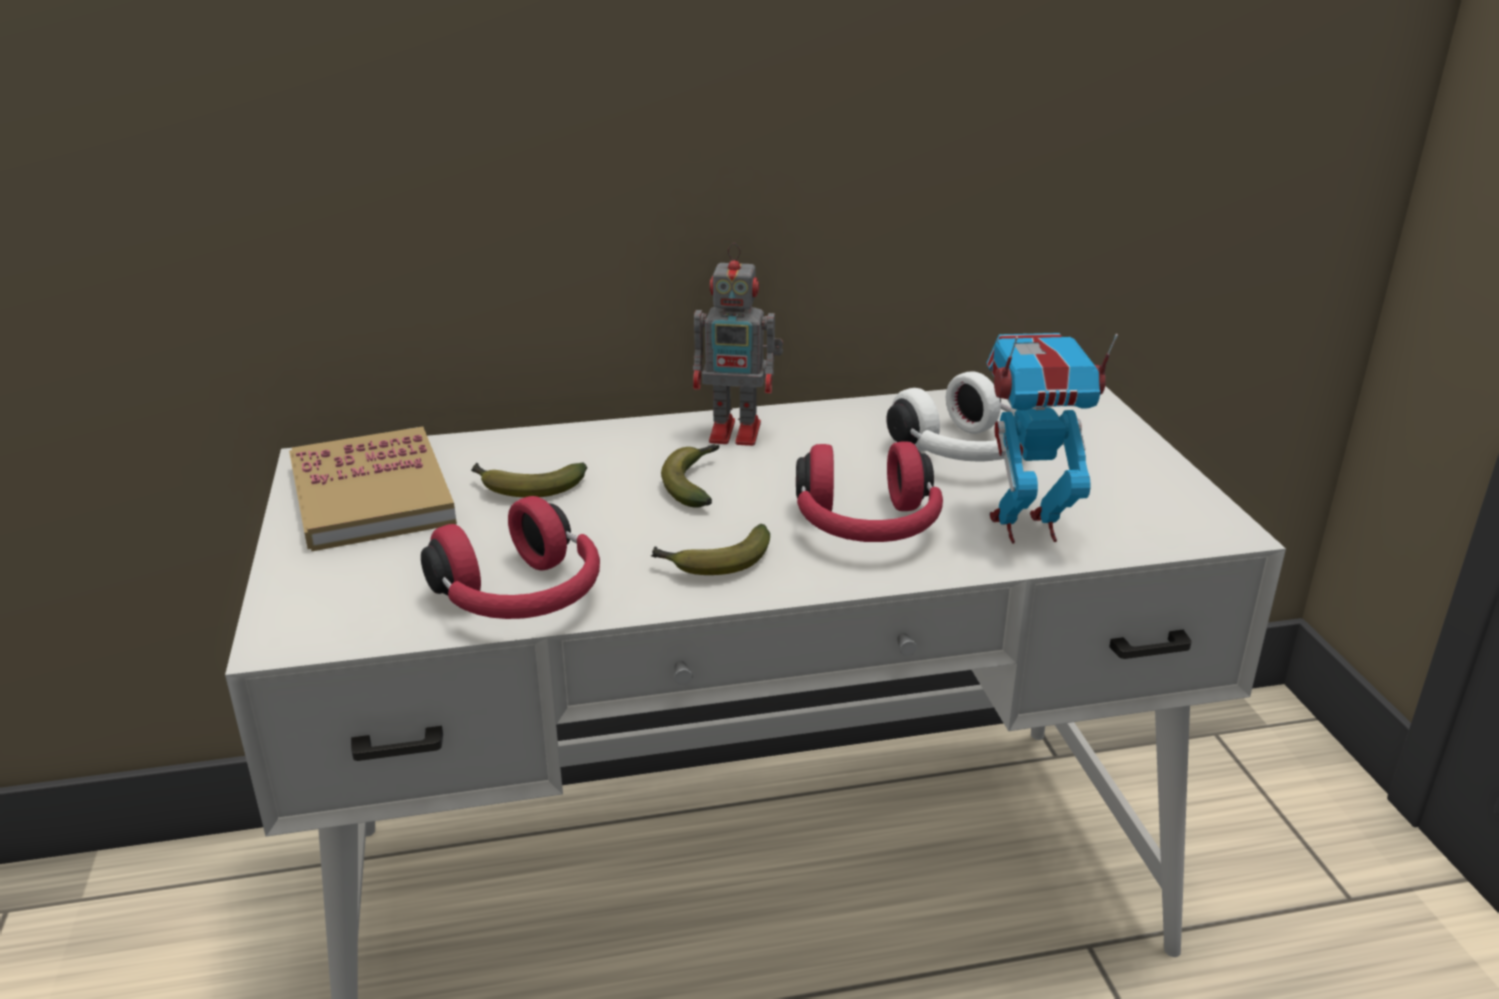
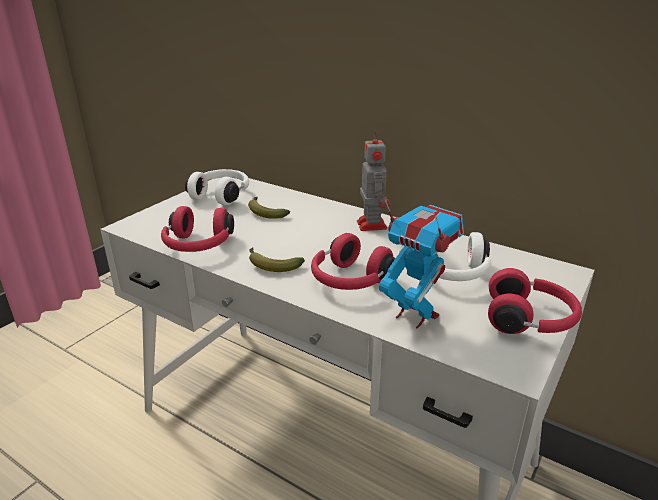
camera: 45 degrees right, 0 degrees up
book [289,426,457,551] -> white headphones [185,169,249,205]
banana [661,445,719,508] -> none
toy robot [693,243,783,446] -> toy robot turned 150 degrees counterclockwise [357,130,390,231]
none -> red headphones [488,268,582,334]

